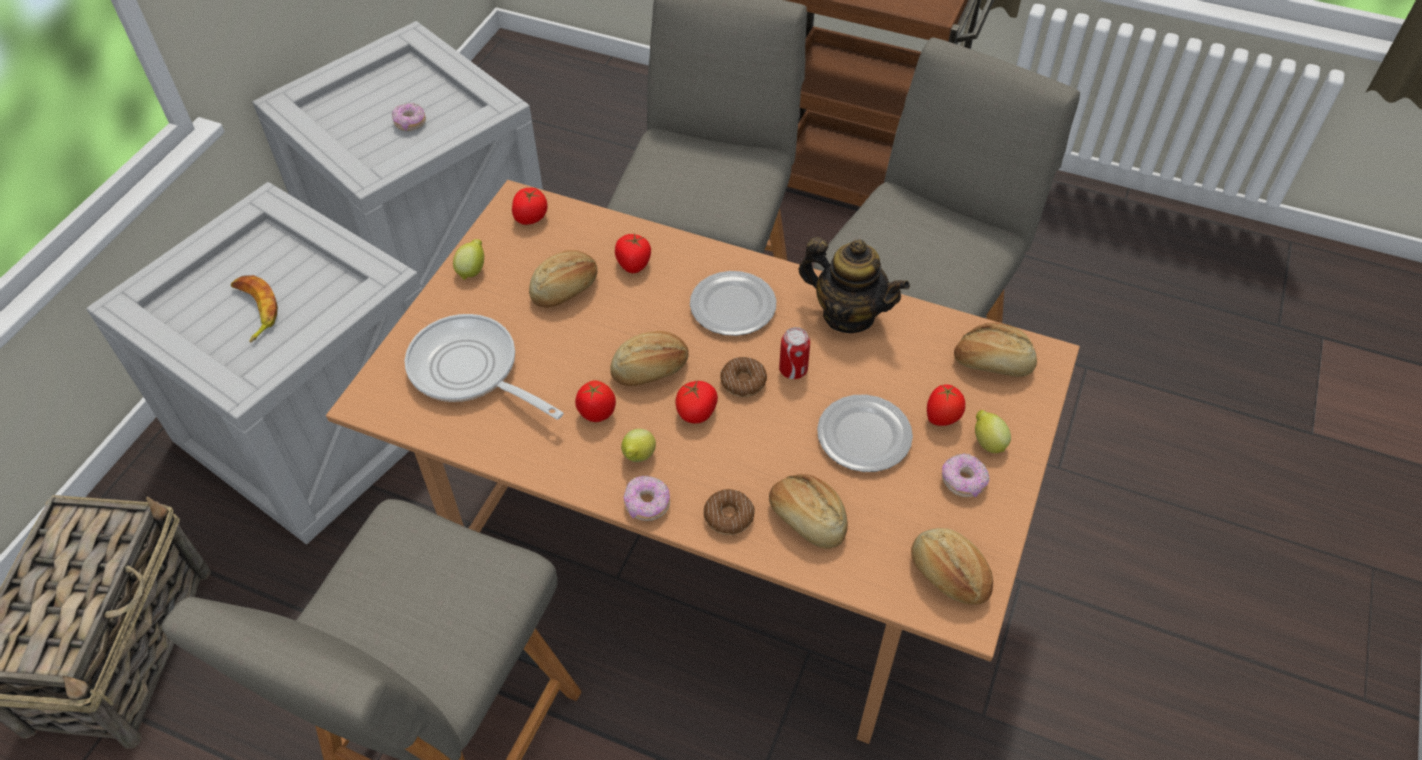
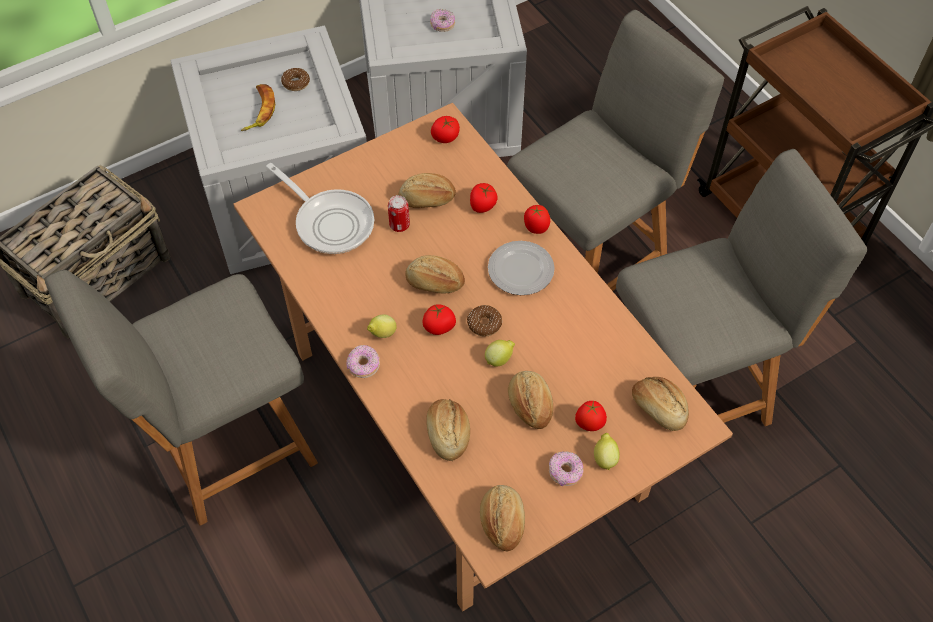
camera: 35 degrees right, 5 degrees up
frying pan [404,314,564,420] -> frying pan turned 150 degrees clockwise [266,163,374,254]
lemon [453,239,484,280] -> lemon moved to [485,340,515,367]
tomato [575,380,616,422] -> tomato moved to [524,205,550,234]
donut [704,489,755,535] -> donut moved to [281,68,310,91]
can [779,327,810,379] -> can moved to [388,195,410,232]
teapot [798,237,910,333] -> none
plate [817,395,913,472] -> bread [508,371,553,429]

